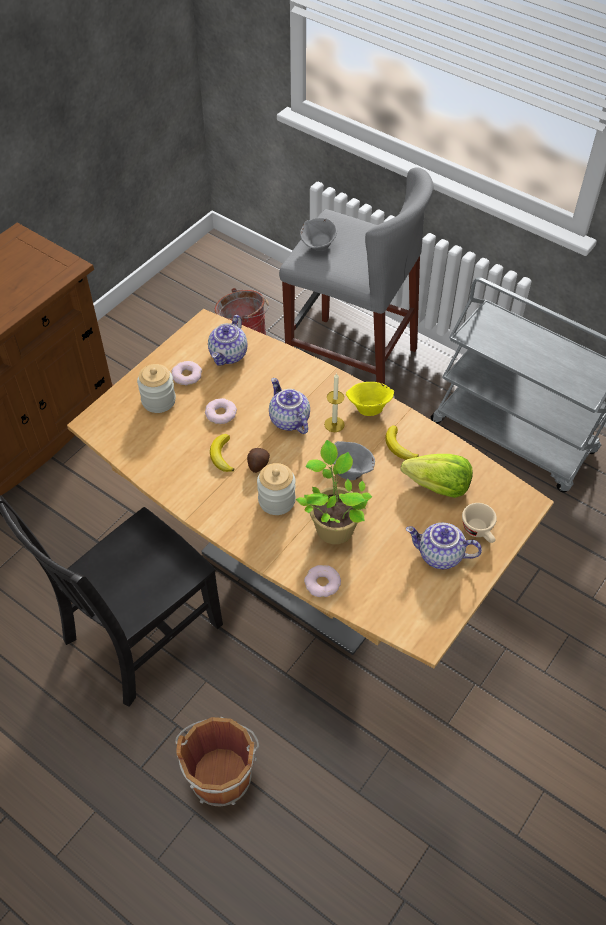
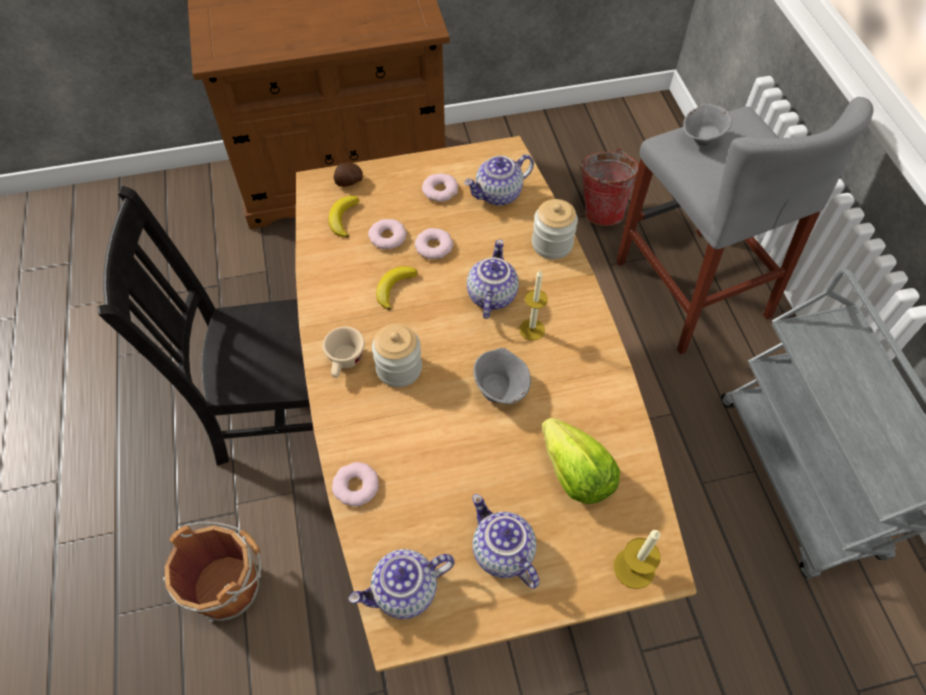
camera: 40 degrees right, 5 degrees up
jar [137,364,176,413] -> jar moved to [532,199,578,259]
potato [247,448,270,473] -> potato moved to [333,162,363,187]
potted plant [296,440,372,544] -> none
yellow bowl [346,382,394,416] -> none
banana [385,425,419,460] -> banana moved to [328,196,359,238]
beige cup [462,503,497,543] -> beige cup moved to [323,327,365,378]
none -> teapot [349,549,455,619]
none -> donut [368,219,407,250]
none -> candle [614,530,661,589]

